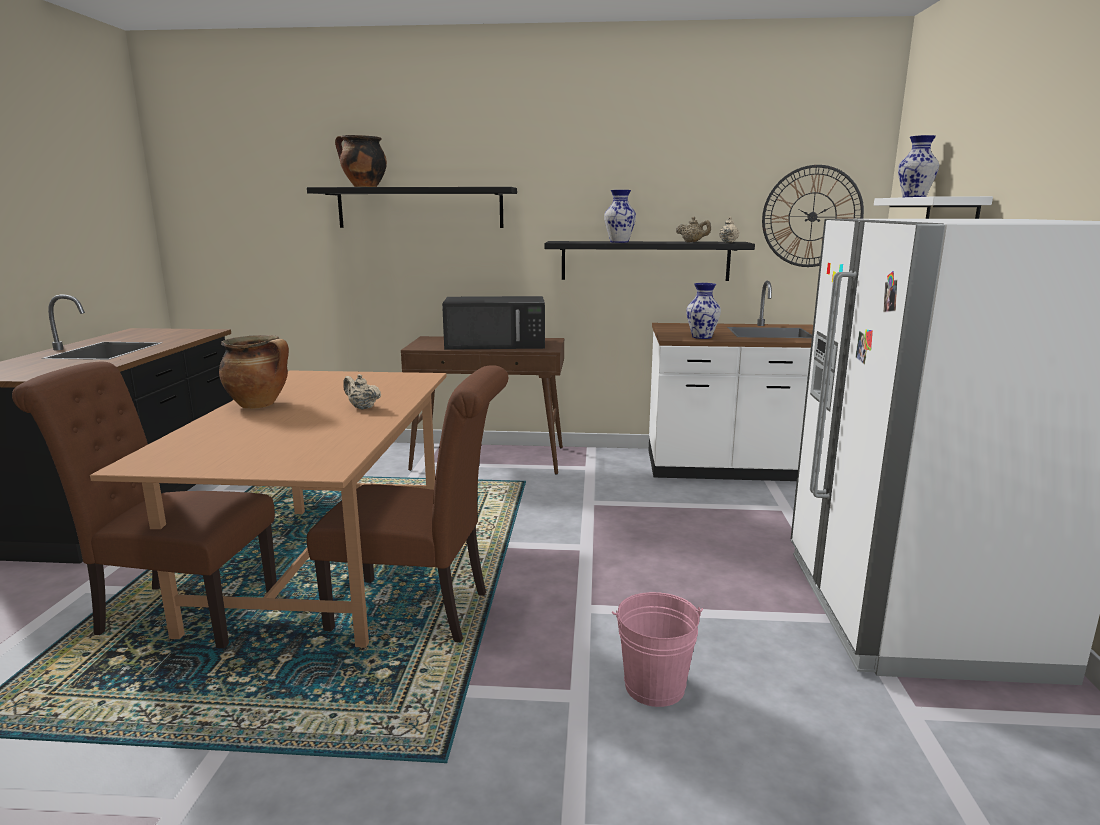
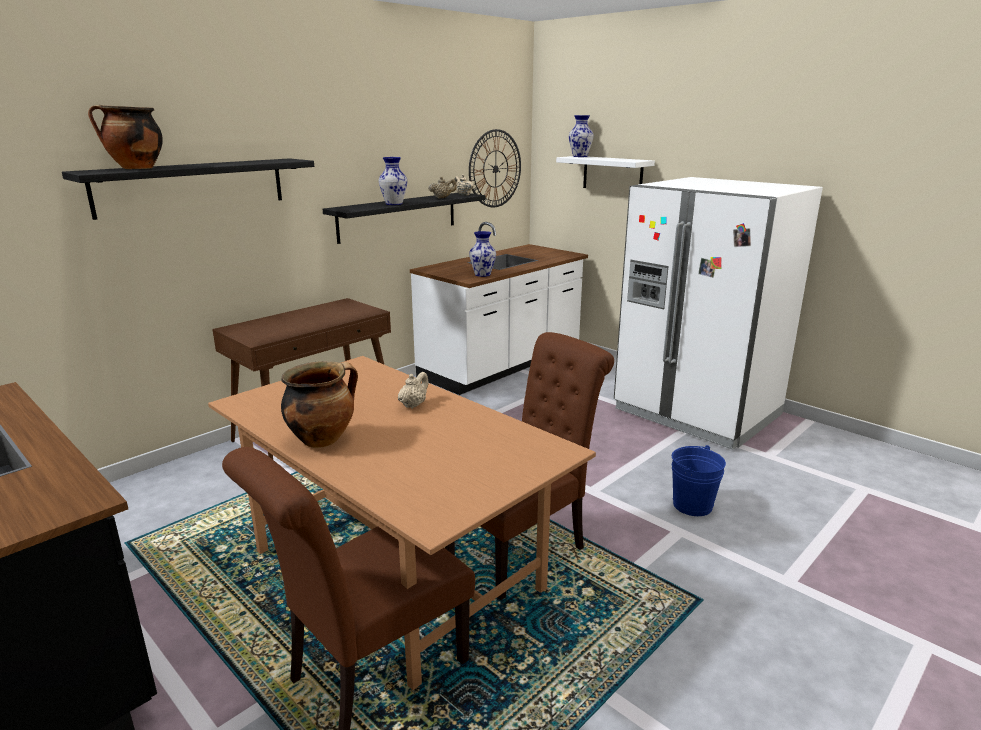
camera: 50 degrees left, 5 degrees up
beige teapot [343,374,381,409] -> beige teapot turned 135 degrees clockwise [398,372,428,409]
black microwave [442,296,545,350] -> none
pink bucket [612,592,703,707] -> blue bucket [672,445,726,516]

